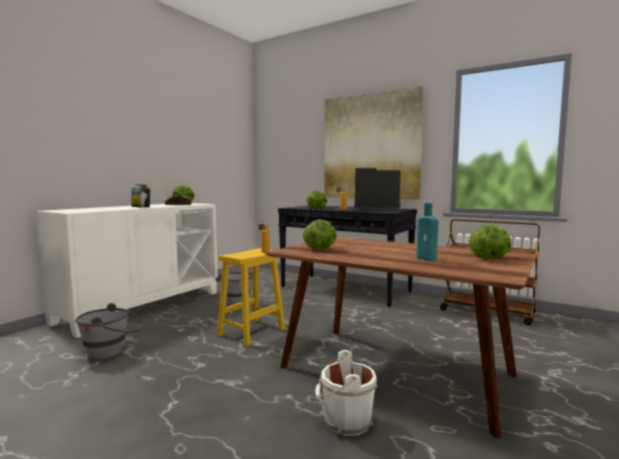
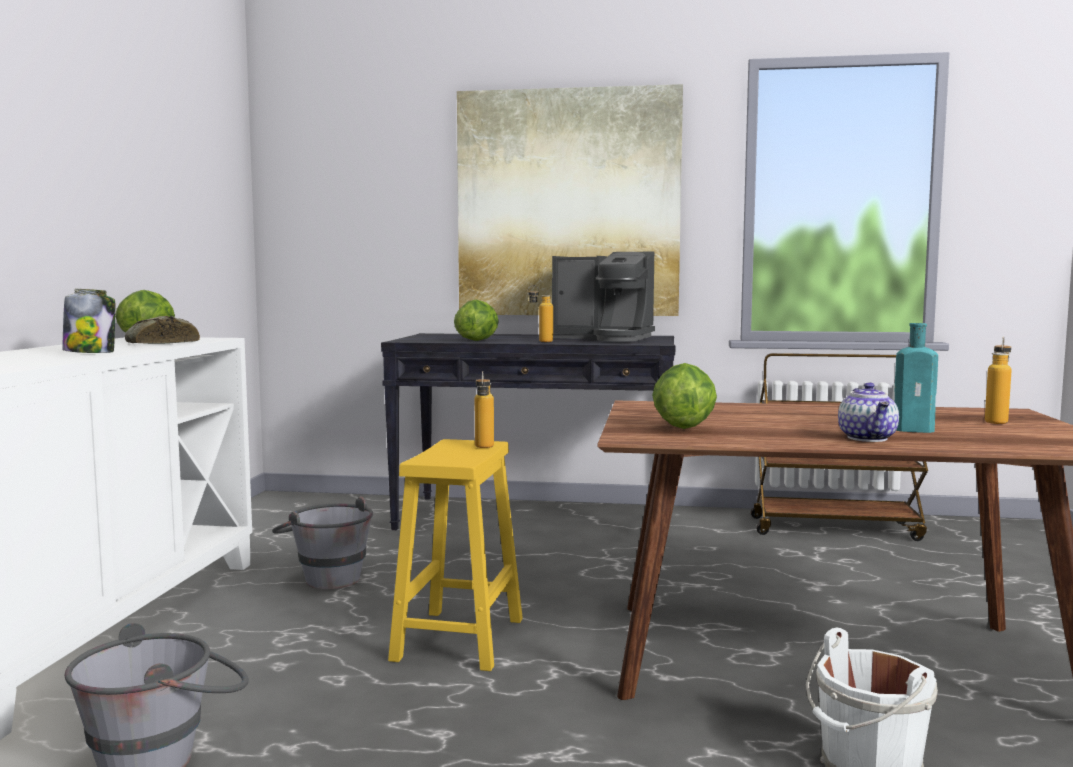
camera: 25 degrees left, 0 degrees up
coffee machine [354,168,401,210] -> coffee machine turned 150 degrees counterclockwise [552,252,655,342]
lettuce [469,225,512,259] -> bottle [985,337,1011,424]
none -> teapot [838,383,899,442]

